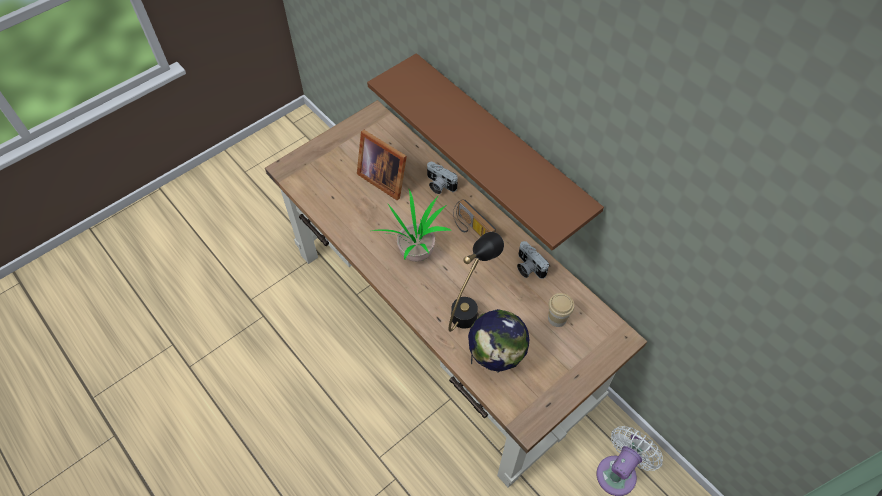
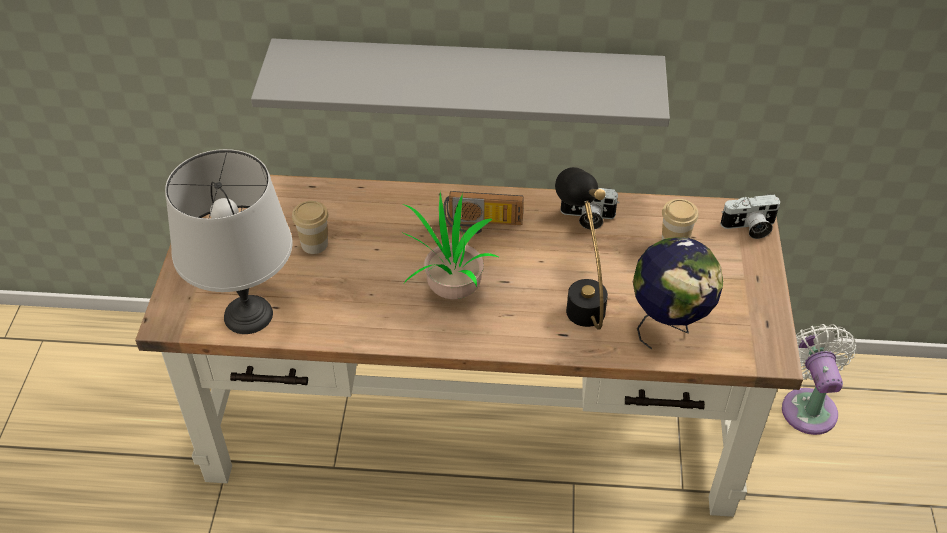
camera: 45 degrees left, 10 degrees down
picture frame [357,130,407,200] -> cup [292,201,329,254]
brown shelf [367,53,604,251] -> grey shelf [251,38,670,127]
camera [427,162,458,194] -> camera moved to [720,194,780,239]
none -> grey table lamp [165,149,292,334]

